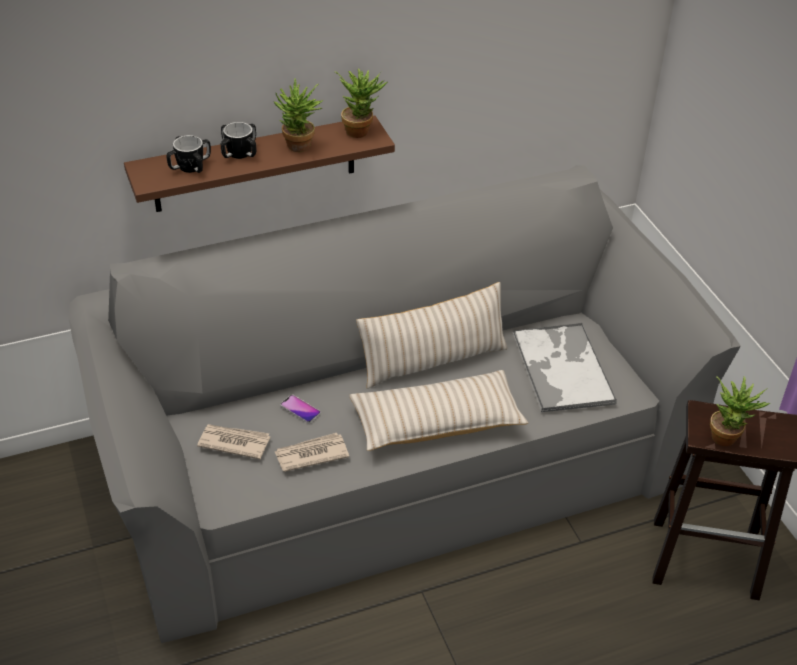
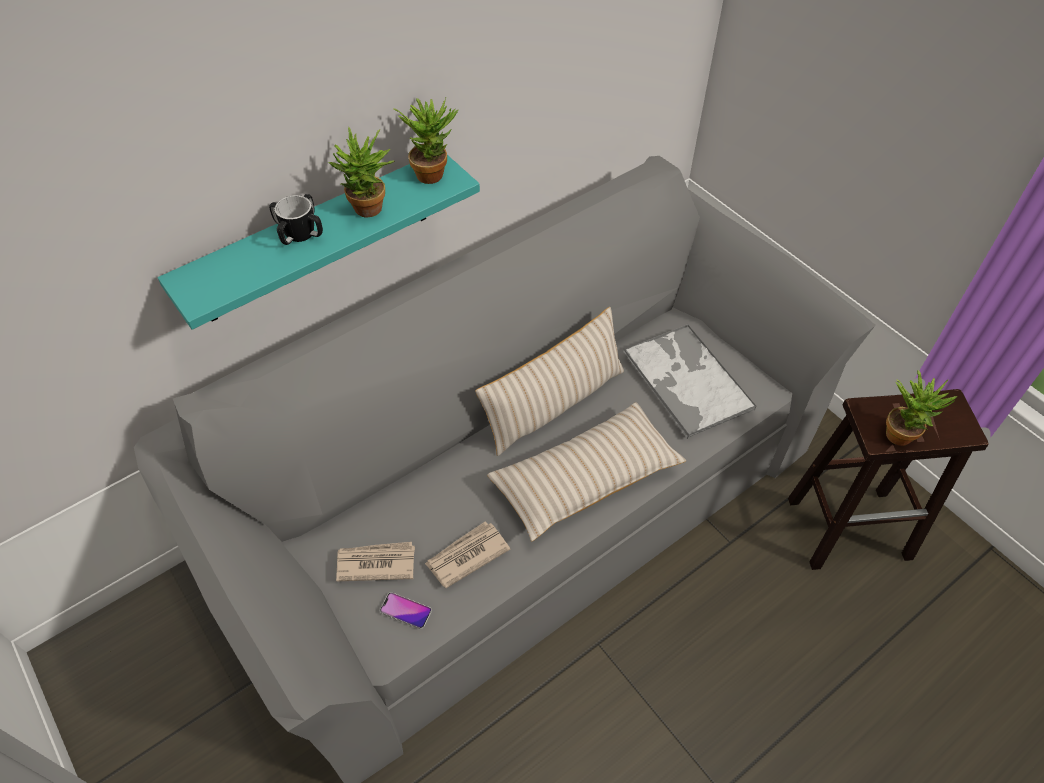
camera: 15 degrees left, 10 degrees up
brown shelf [124,116,395,212] -> turquoise shelf [158,155,480,330]
mug [166,135,211,173] -> none
phone [280,395,321,423] -> phone moved to [380,592,432,629]

